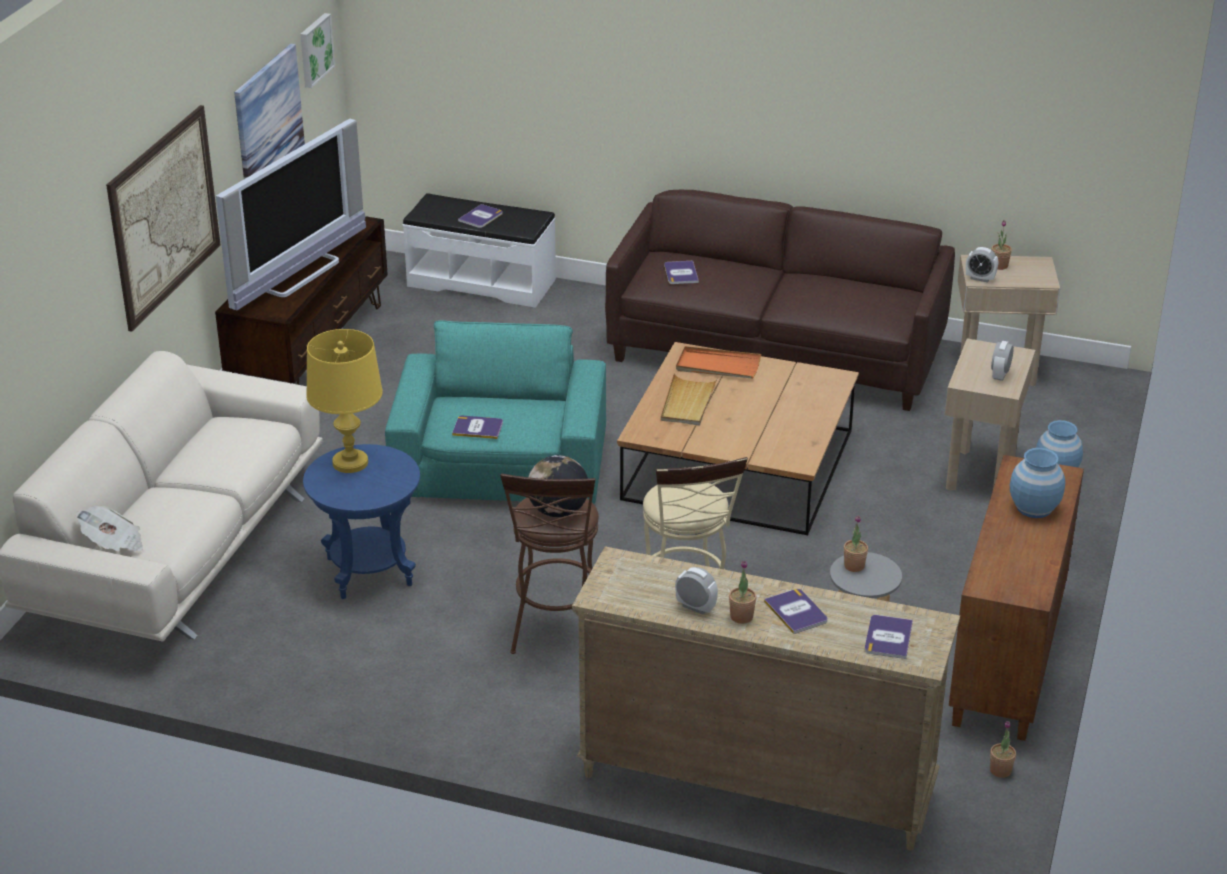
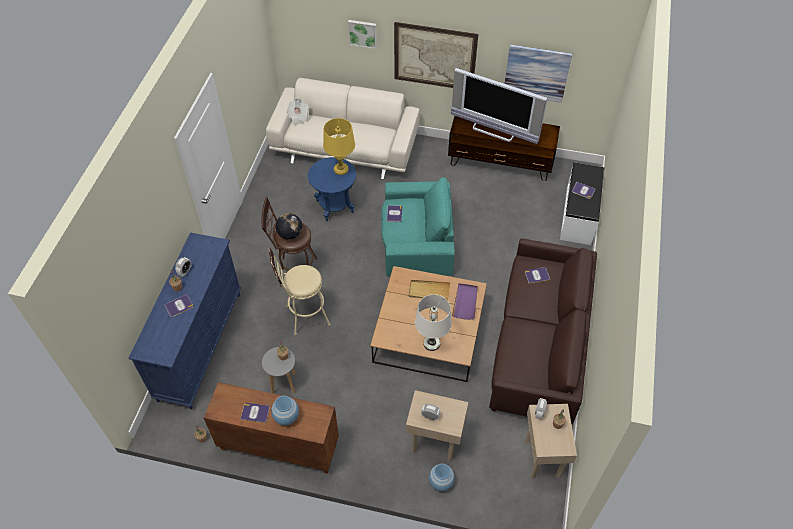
camera: 85 degrees right, 20 degrees up
picture [300,13,335,88] -> picture moved to [348,20,377,49]
beige dresser [572,546,960,851] -> blue dresser [128,232,241,409]
orange tray [676,346,761,379] -> purple tray [452,283,478,320]
book [865,615,913,659] -> book moved to [240,403,270,423]
none -> white table lamp [415,294,452,351]

